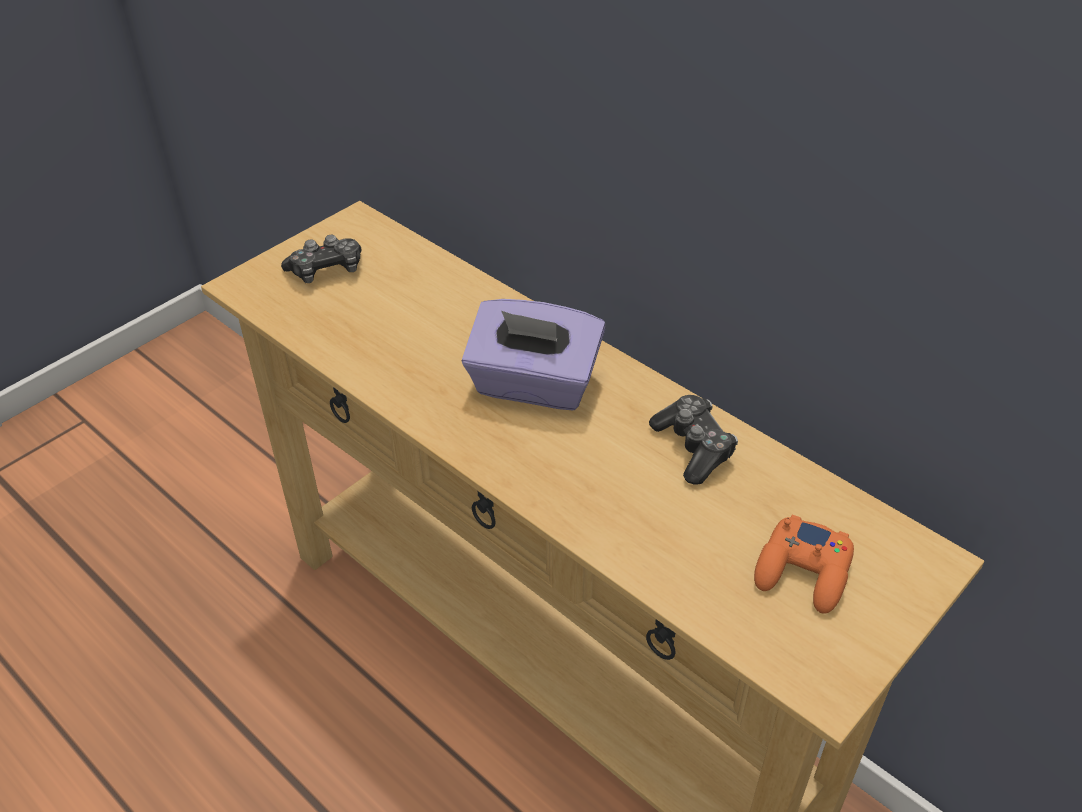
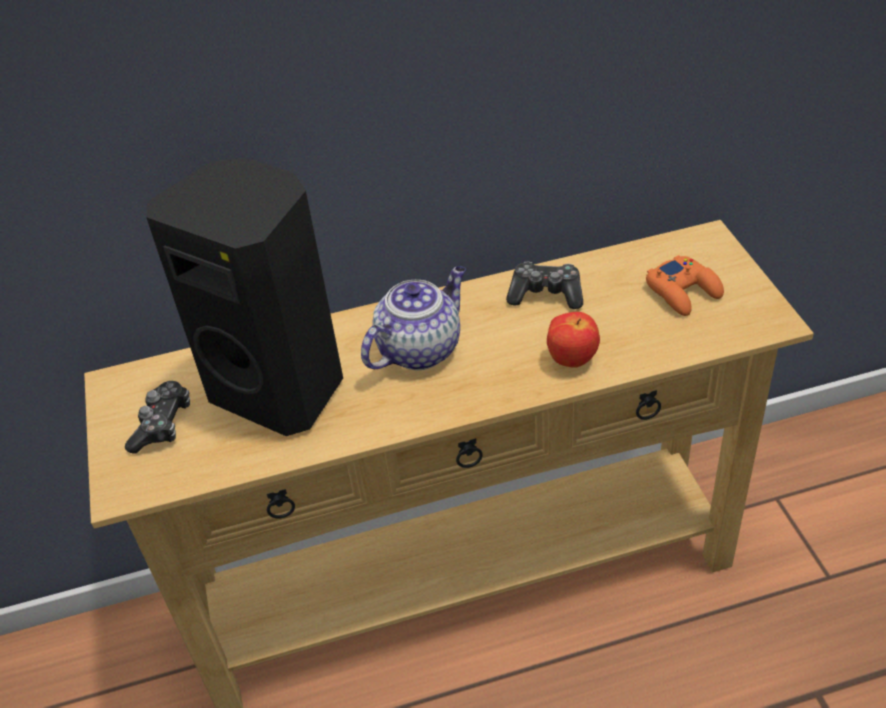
camera: 55 degrees left, 0 degrees up
purple tissue box [462,299,606,410] -> teapot [361,266,466,370]
none -> black speaker [146,158,343,436]
none -> apple [547,312,600,367]

